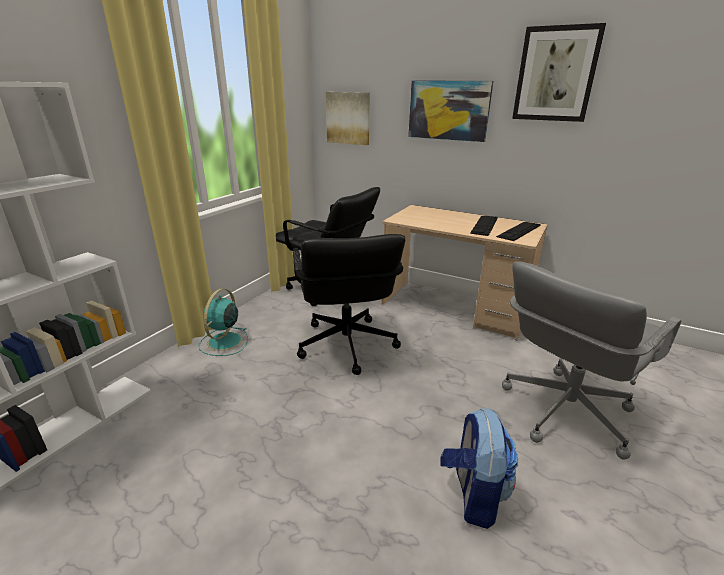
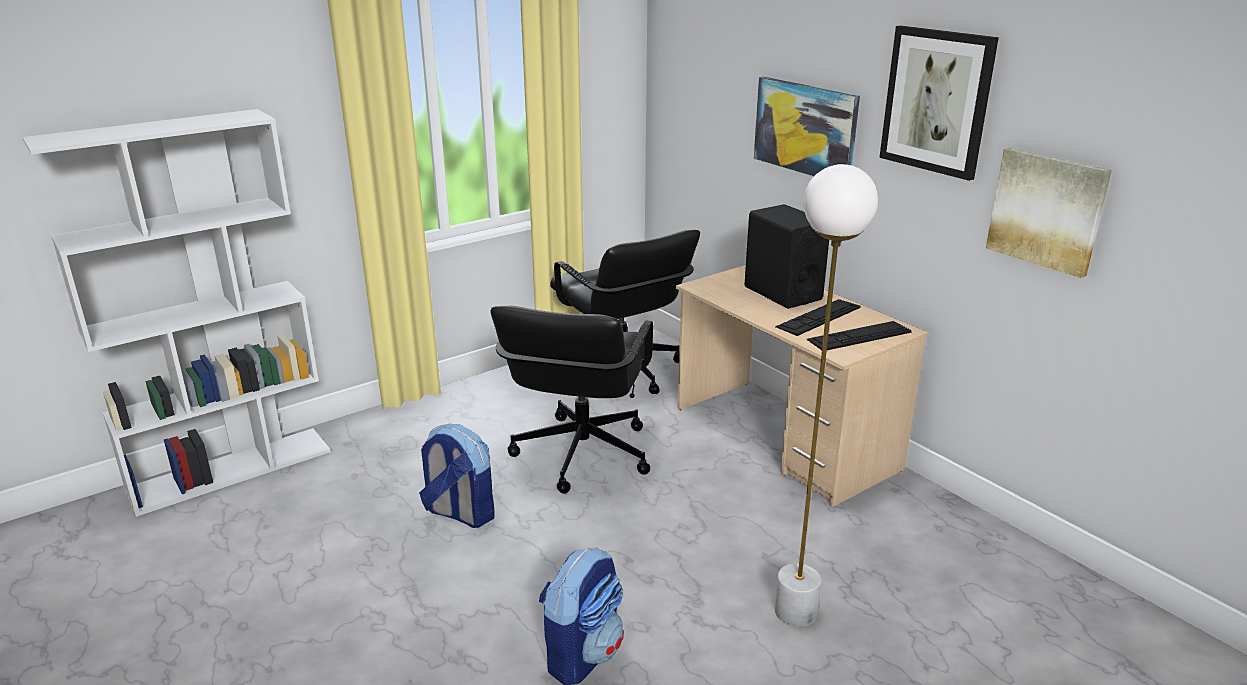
camera: 25 degrees right, 0 degrees up
turquoise fan [199,289,248,356] -> none
picture [326,92,370,145] -> picture moved to [986,148,1112,278]
grey office chair [502,261,682,460] -> white floor lamp [775,164,878,627]
none -> backpack [419,424,495,528]
none -> black speaker [744,204,829,309]

